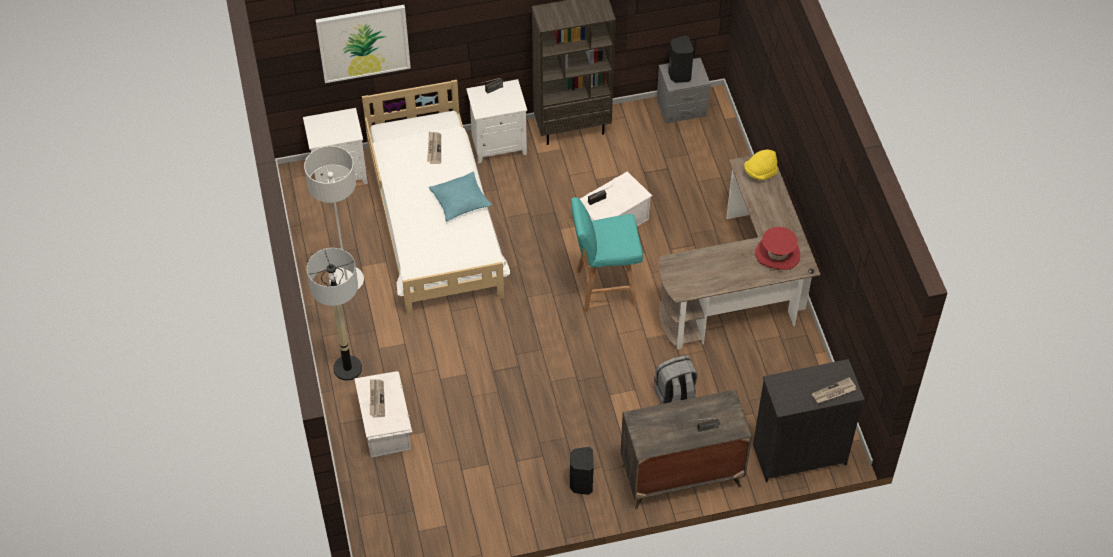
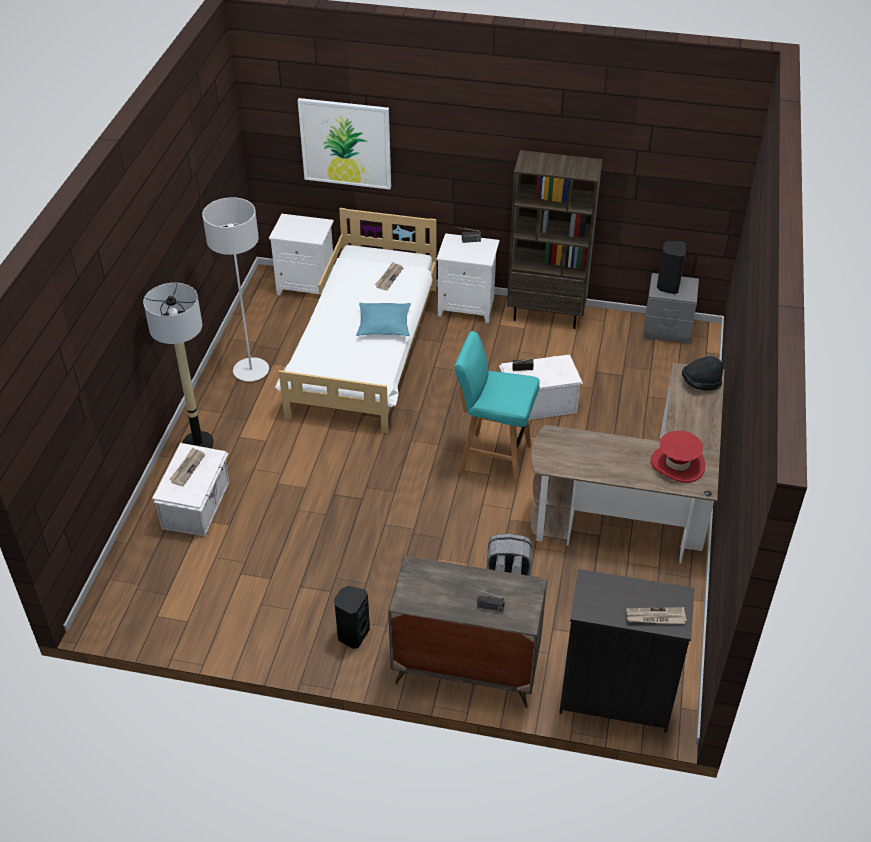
camera: 25 degrees right, 10 degrees down
yellow hat [744,149,778,180] -> black hat [682,356,723,391]

